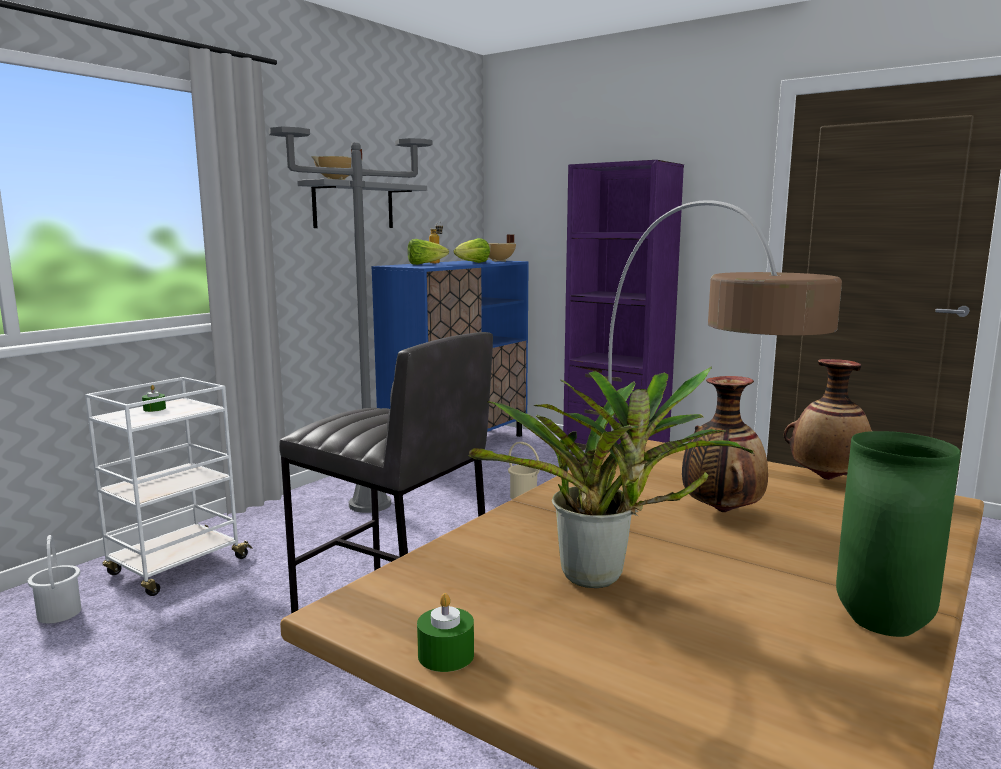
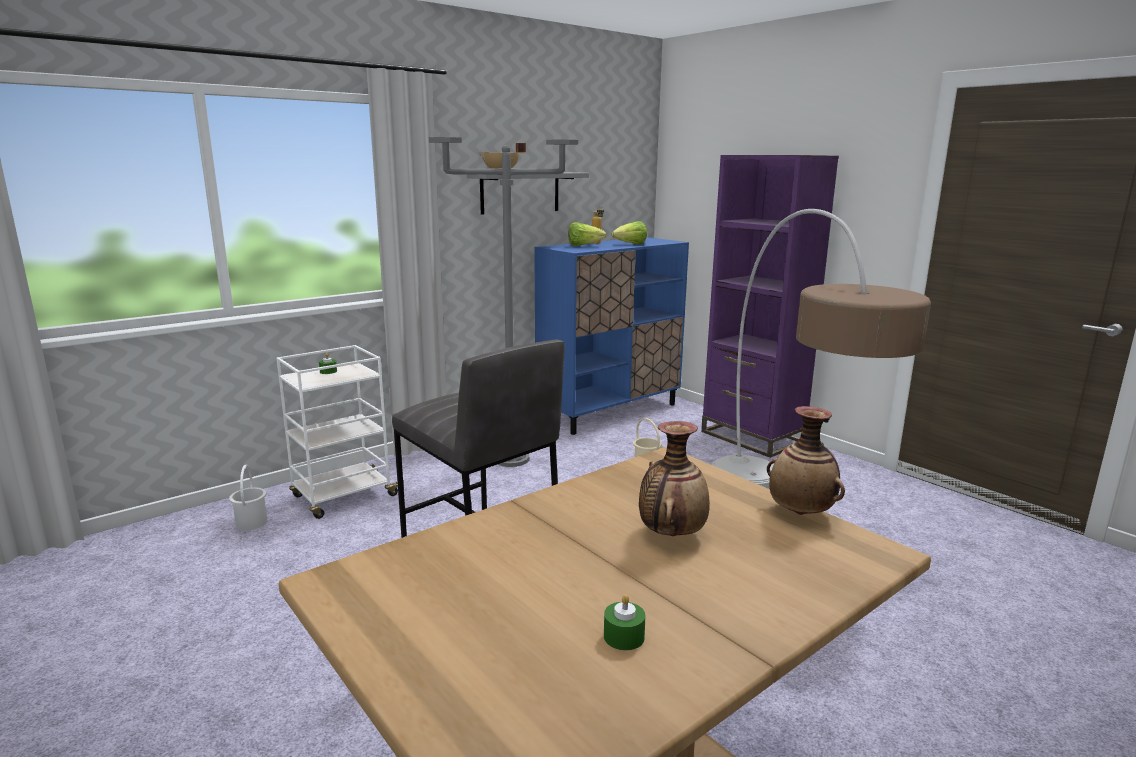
camera: 15 degrees right, 5 degrees up
green candle [417,593,474,672] -> green candle moved to [604,594,646,651]
potted plant [469,367,754,588] -> none
beige cooking pot [488,234,516,262] -> none
green vase [836,431,960,637] -> none

